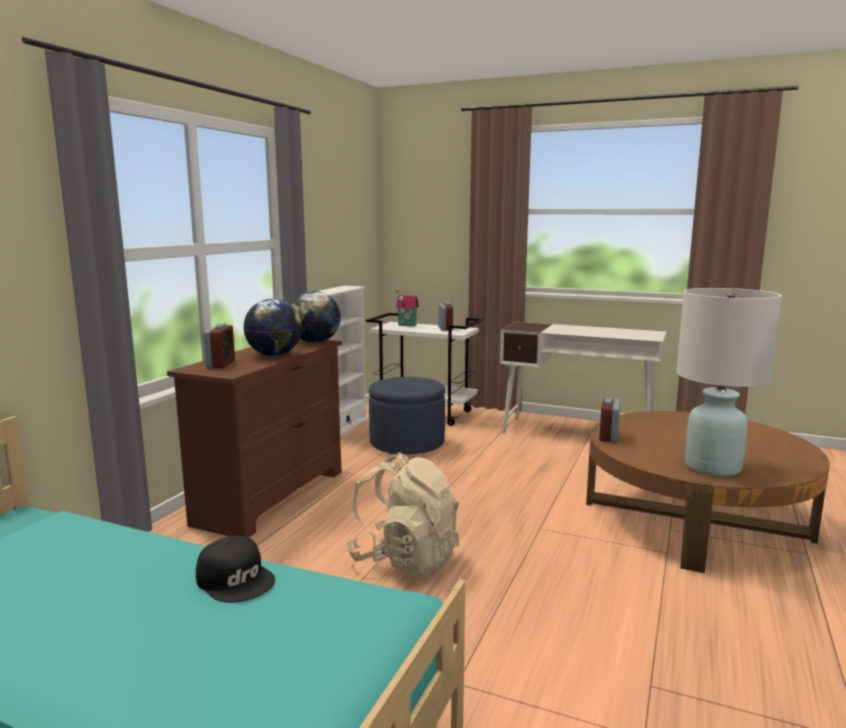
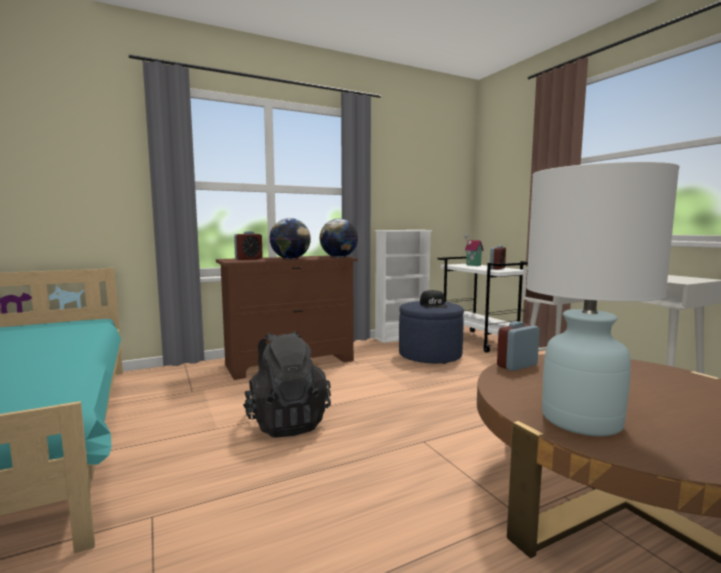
camera: 40 degrees right, 5 degrees down
black cap [196,536,275,603] -> black cap moved to [420,290,448,308]
beige backpack [346,452,459,576] -> black backpack [243,331,331,438]

